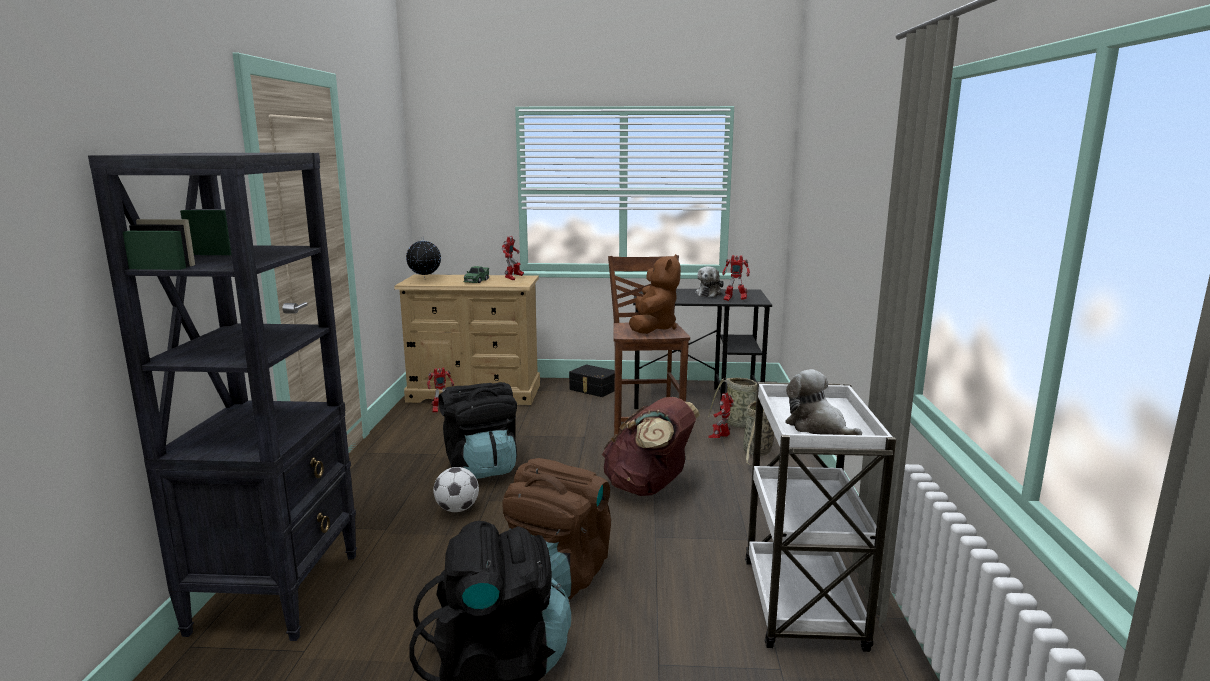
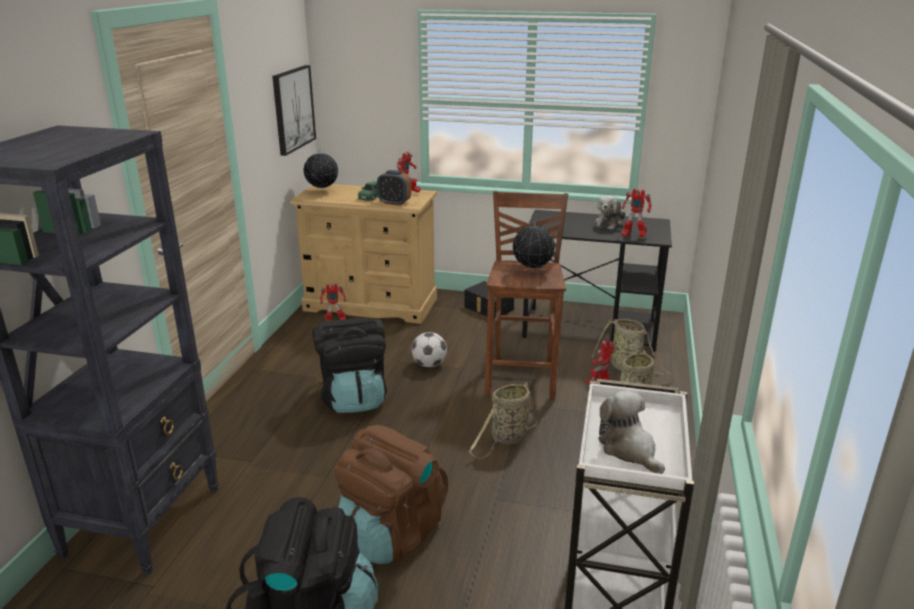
camera: 10 degrees right, 10 degrees up
football [433,467,479,512] -> football moved to [412,332,447,367]
brown backpack [602,397,700,496] -> basket [469,382,537,459]
brown plush toy [629,254,681,334] -> globe [512,221,555,272]
none -> picture [272,65,316,156]
none -> alarm clock [377,170,411,206]

